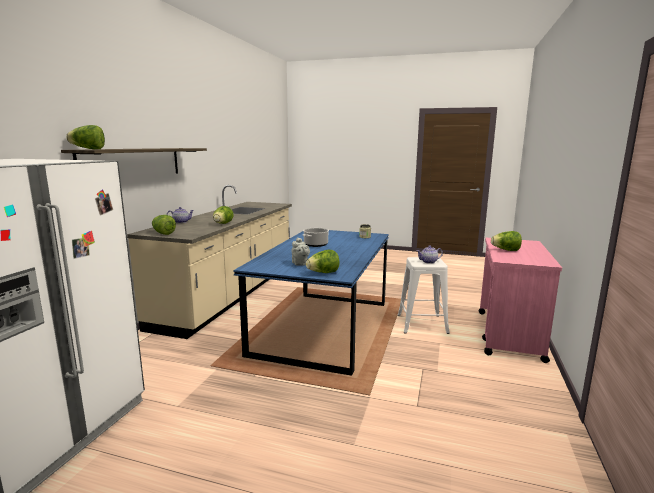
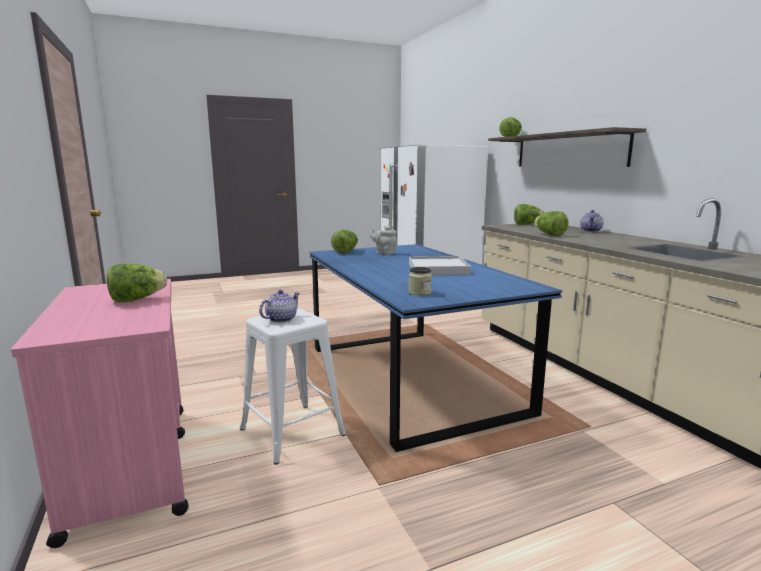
camera: 140 degrees right, 0 degrees up
cooking pot [303,228,329,247] -> white tray [409,256,471,275]

